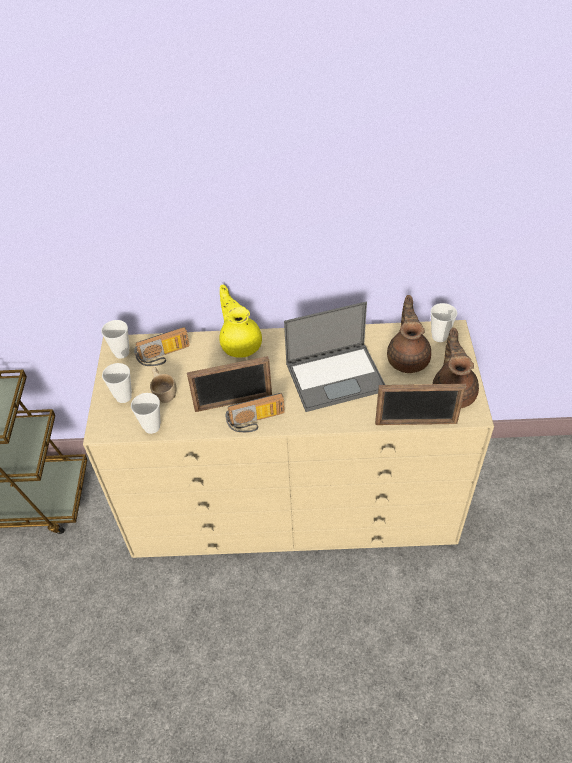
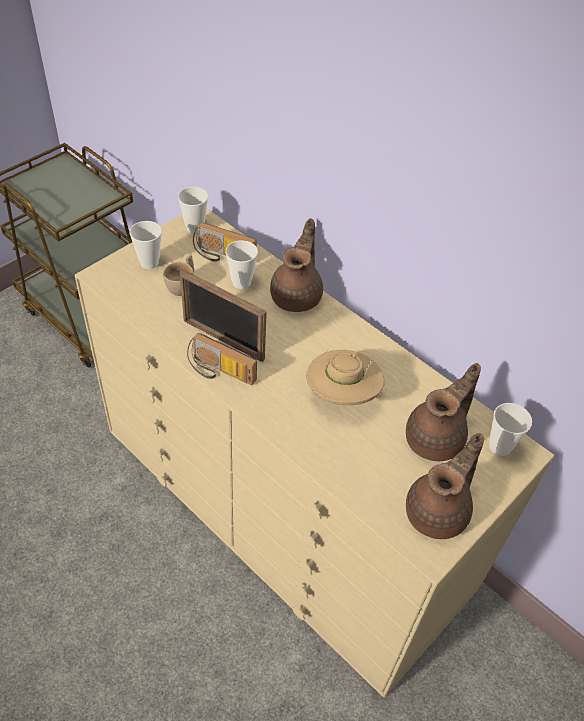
camera: 40 degrees right, 0 degrees up
cup [131,393,161,434] -> cup moved to [225,240,258,289]
yellow teapot [219,285,262,358] -> brown teapot [270,218,323,312]
laptop [284,301,385,412] -> beige hat [306,350,385,405]
picture frame [375,384,466,425] -> none

